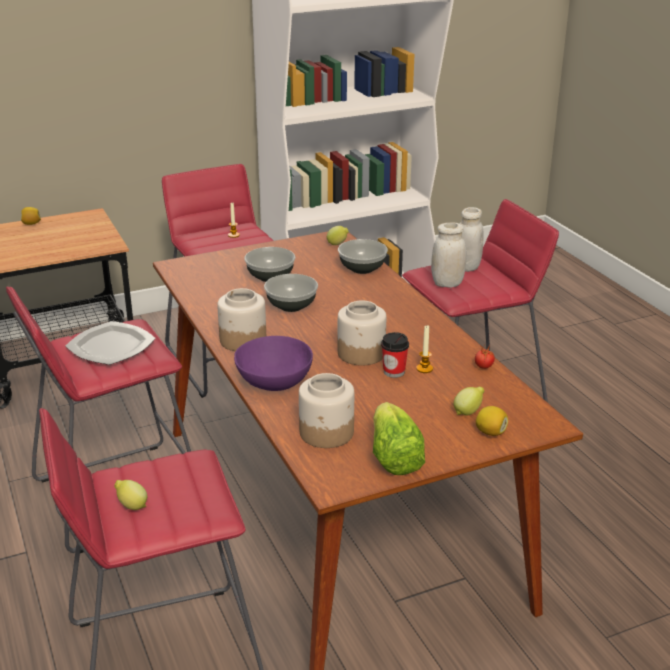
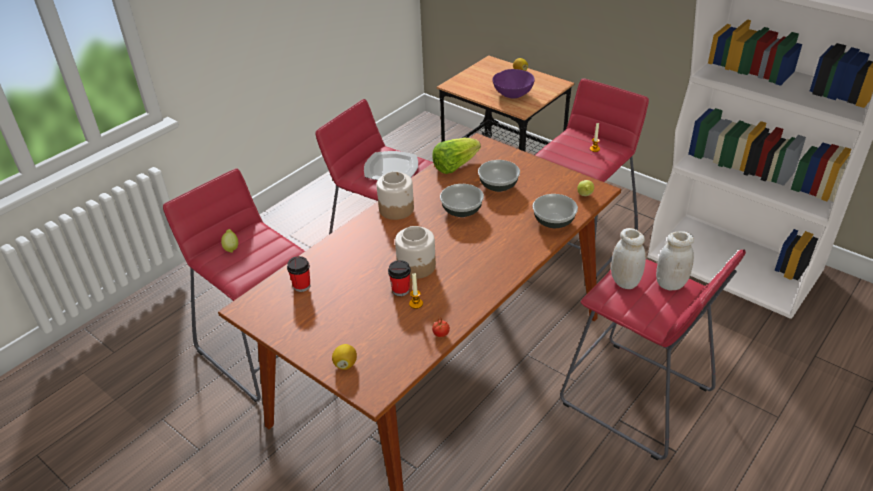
camera: 65 degrees right, 10 degrees up
purple bowl [234,336,313,391] -> purple bowl moved to [493,69,535,99]
jar [299,373,354,448] -> cup [287,256,310,292]
lettuce [373,402,425,475] -> lettuce moved to [432,138,481,174]
lemon [454,387,484,415] -> none

